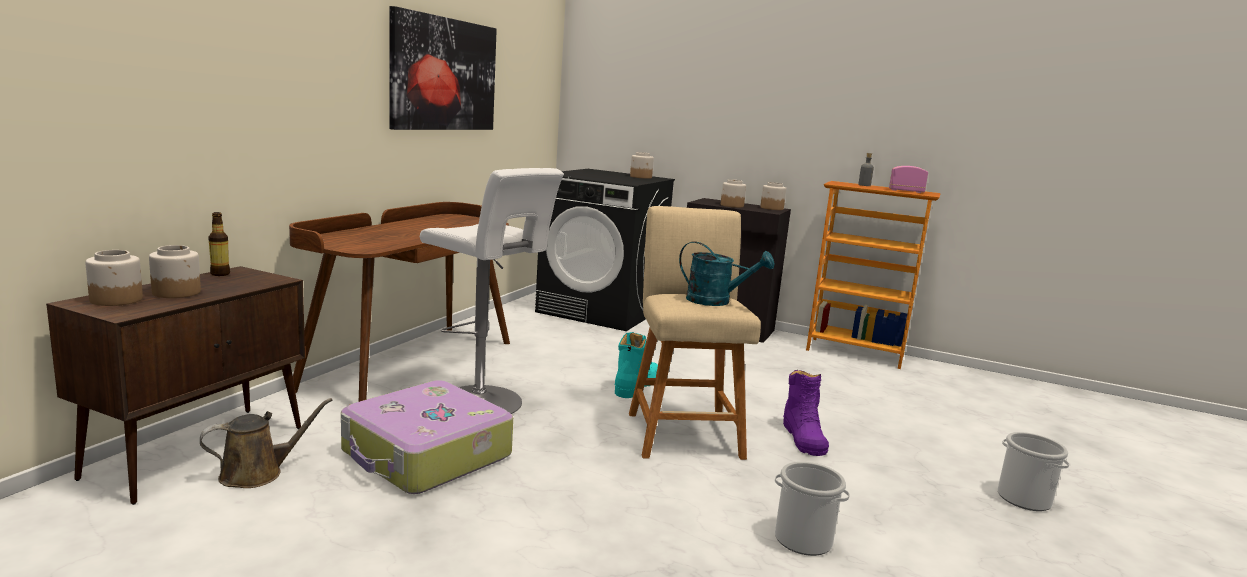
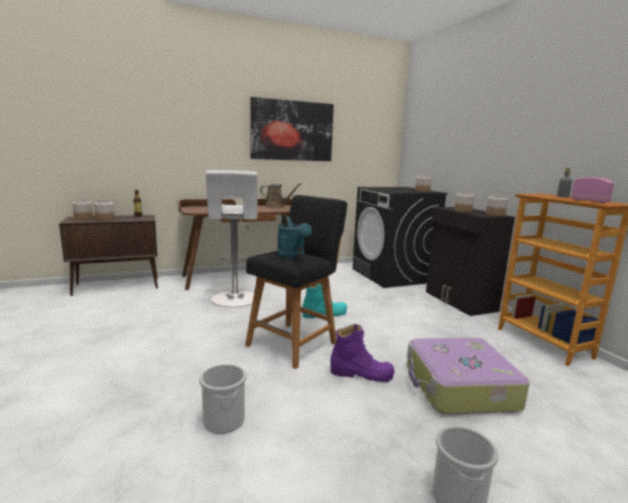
camera: 45 degrees right, 0 degrees up
brown watering can [200,398,332,488] -> brown watering can moved to [260,183,302,208]
suitcase [341,380,513,494] -> suitcase moved to [407,338,530,415]
beige stool [629,206,761,460] -> black stool [245,195,347,369]
purple boot [783,370,829,456] -> purple boot turned 120 degrees counterclockwise [330,324,394,382]

